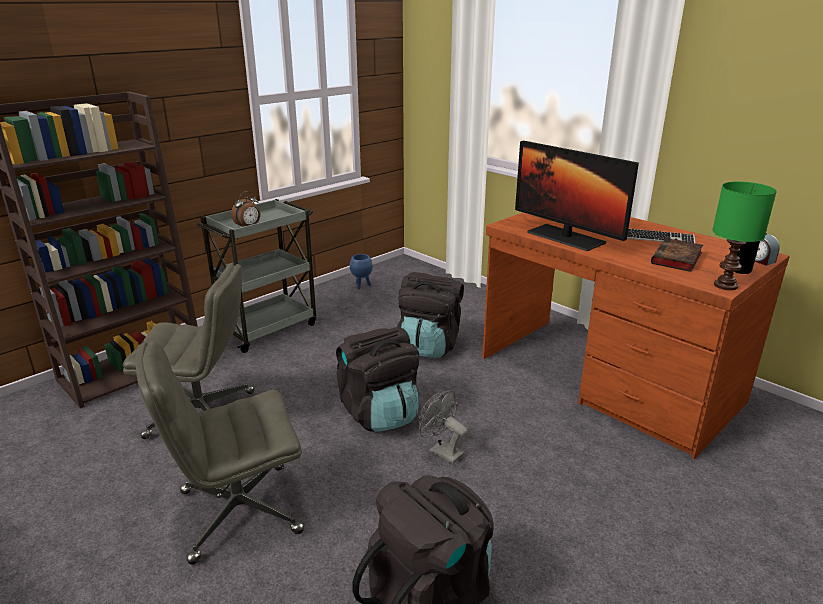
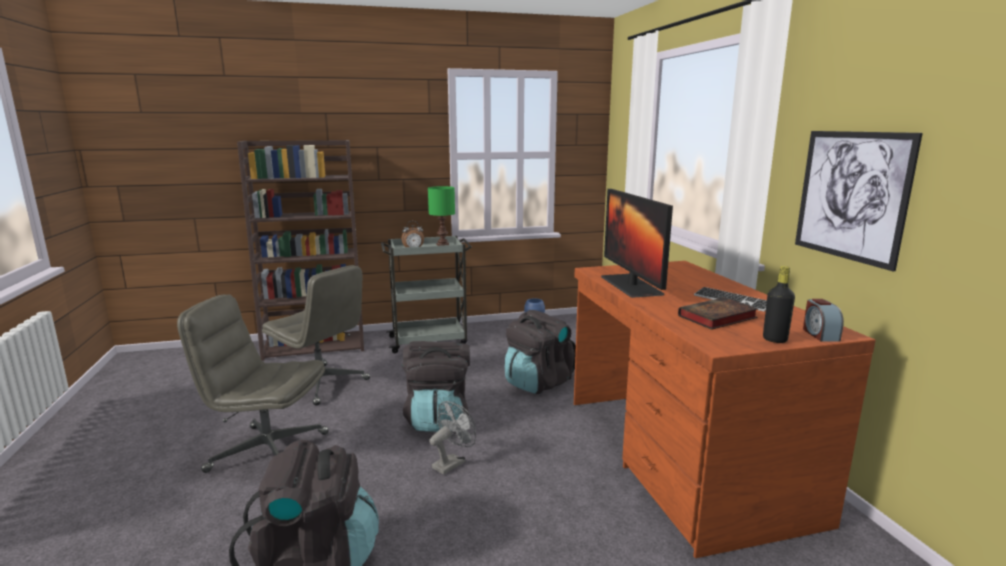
camera: 30 degrees right, 10 degrees down
grey fan [419,390,468,464] -> grey fan turned 60 degrees clockwise [429,401,476,475]
green table lamp [712,181,777,290] -> green table lamp moved to [428,186,455,246]
none -> picture [795,131,923,271]

